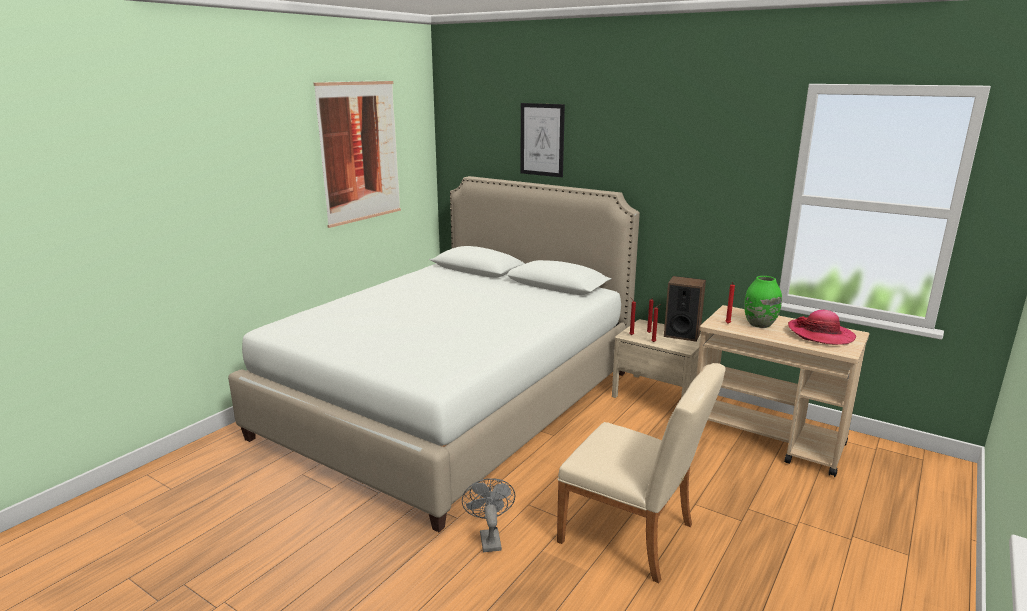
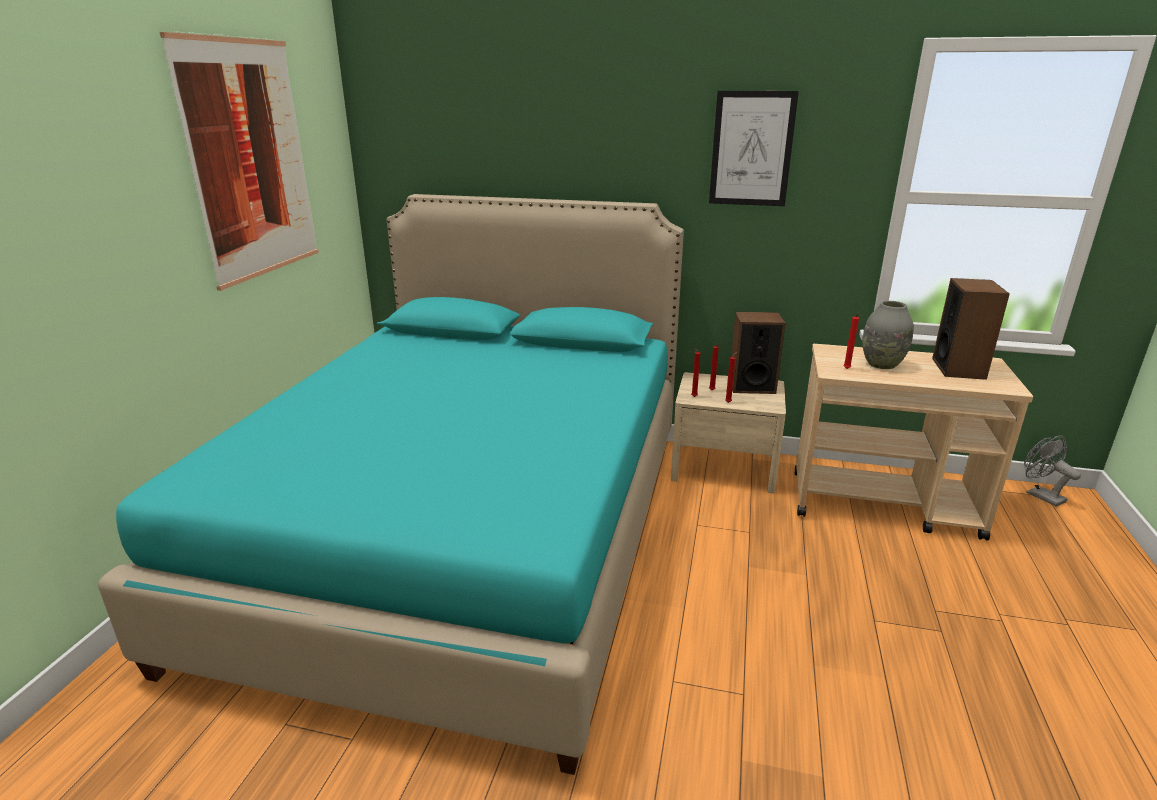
camera: 20 degrees left, 5 degrees up
white bed [228,176,640,532] -> turquoise bed [98,194,684,775]
grey fan [462,478,515,552] -> grey fan moved to [1024,435,1081,507]
picture [521,103,565,177] -> picture moved to [709,91,799,206]
beige chair [557,363,726,583] -> none
green vase [744,276,782,328] -> grey vase [862,301,914,369]
hat [788,310,856,345] -> speaker [932,278,1010,380]

